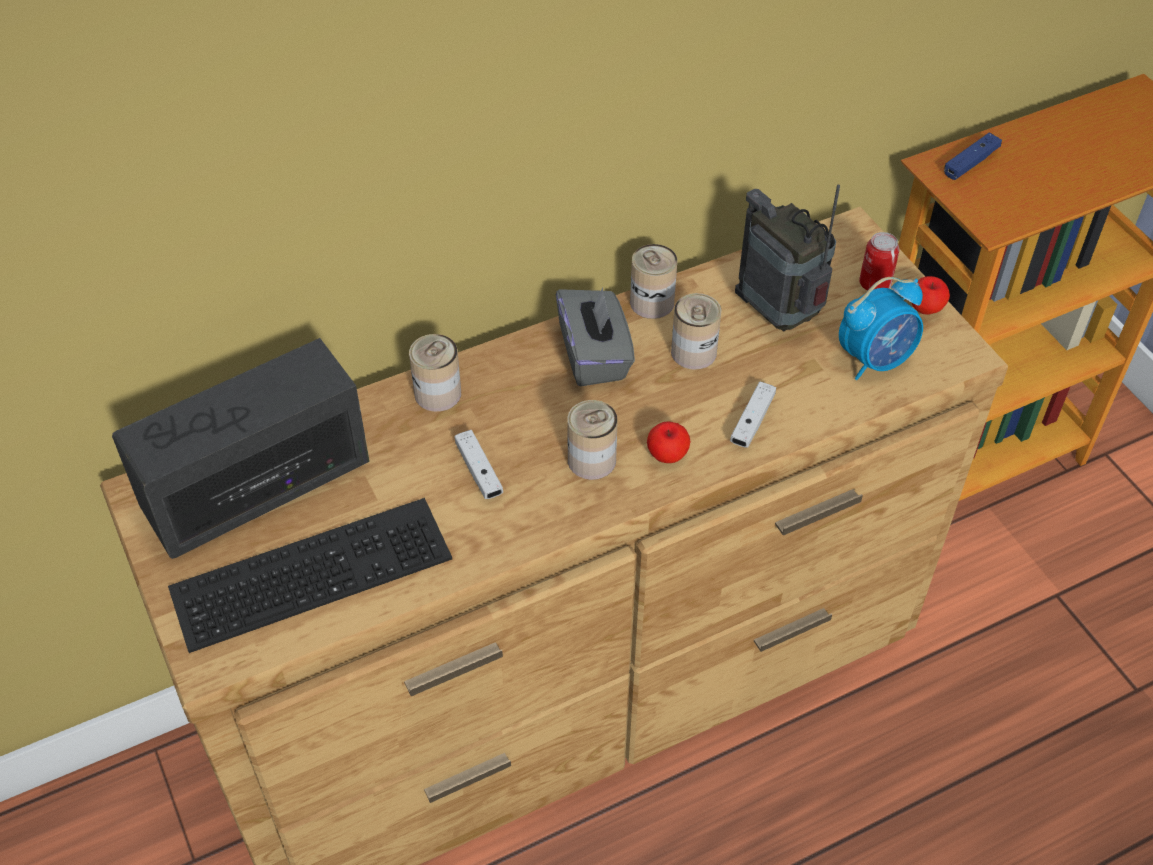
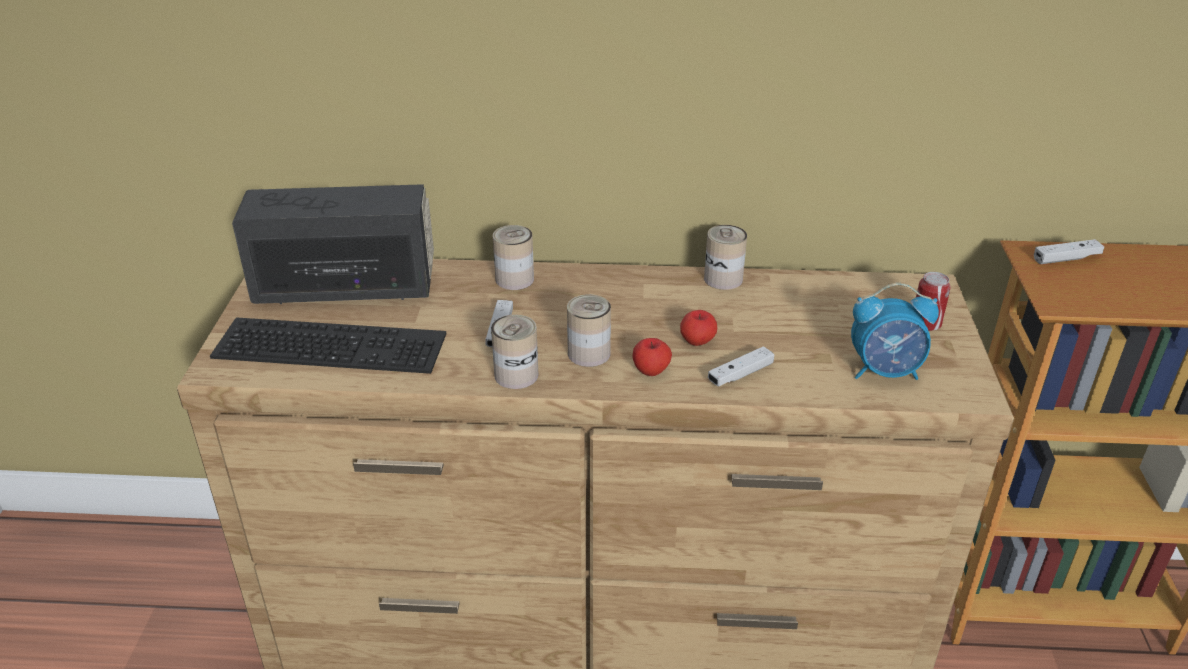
camera: 30 degrees right, 15 degrees down
grey tissue box [556,287,635,386] -> none
can [671,293,721,370] -> can moved to [491,315,538,389]
radio [735,184,840,331] -> none
apple [911,276,950,315] -> apple moved to [680,310,717,346]
blue game controller [944,133,1002,180] -> white game controller [1034,239,1104,264]

